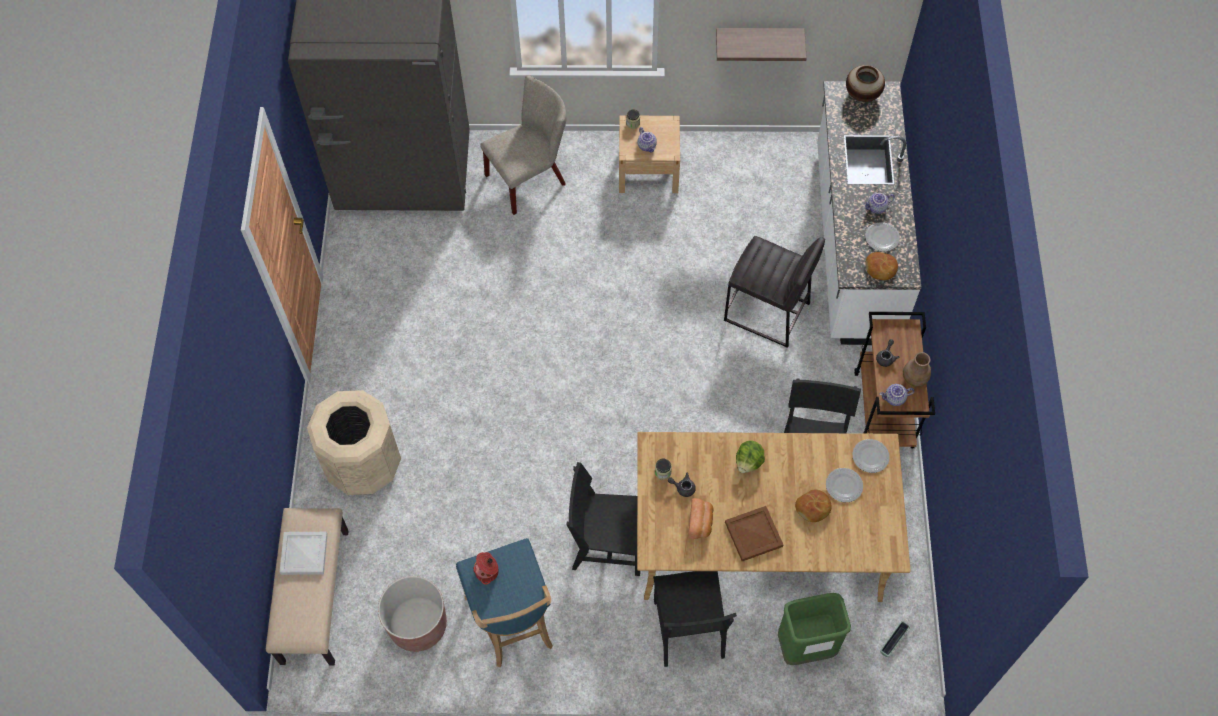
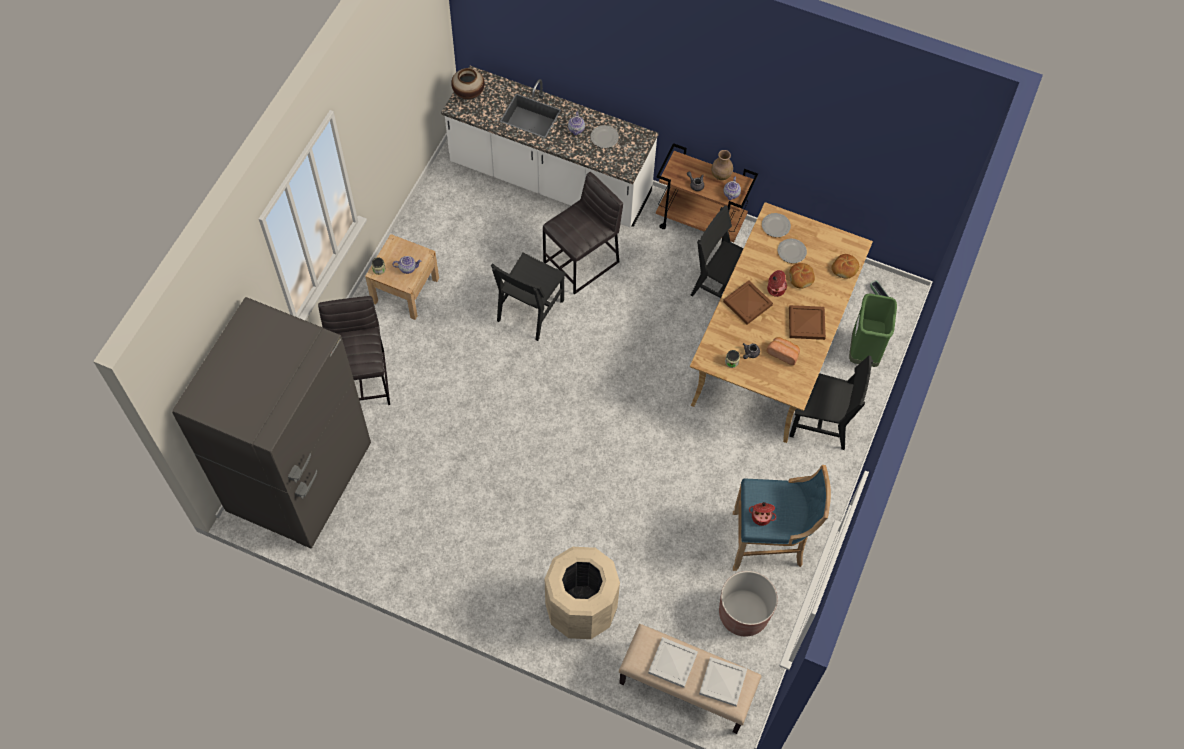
camera: 70 degrees left, 0 degrees up
beige chair [480,75,567,215] -> grey stool [318,296,390,405]
black chair [566,462,640,576] -> black chair moved to [491,252,566,341]
shelf [716,28,807,61] -> none
lettuce [736,440,765,473] -> brown tray [723,280,773,325]
bread [866,252,898,280] -> bread moved to [832,254,859,279]
none -> white tray [699,657,747,706]
none -> cooking pot [767,270,787,297]

